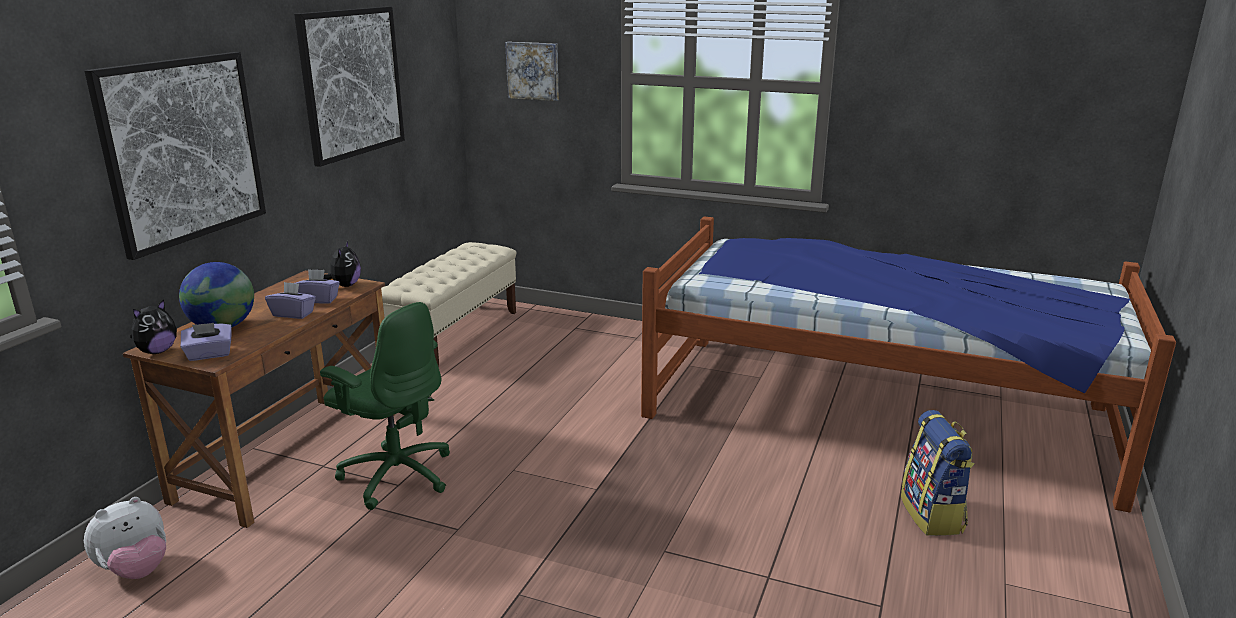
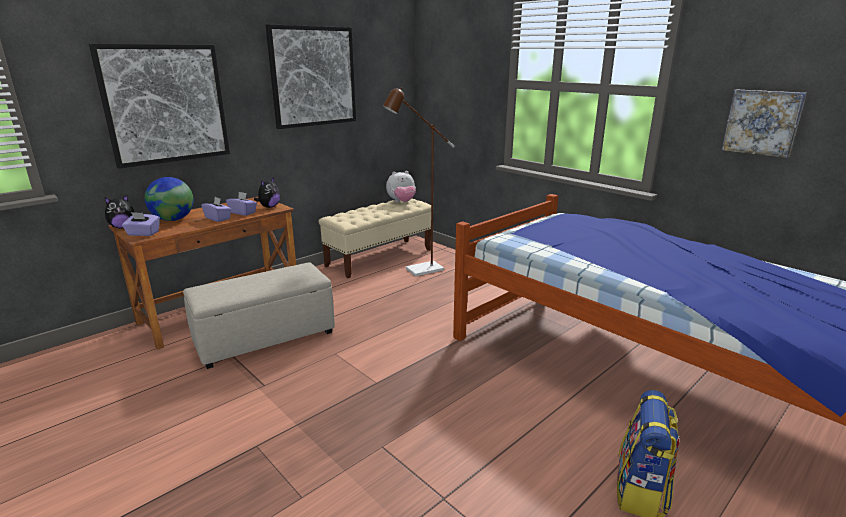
camera: 25 degrees right, 0 degrees up
plush toy [84,497,166,579] -> plush toy moved to [386,171,416,202]
green office chair [320,302,450,510] -> beige ottoman [183,262,335,369]
picture [505,42,559,101] -> picture moved to [721,89,807,158]
none -> brown floor lamp [383,87,455,276]

